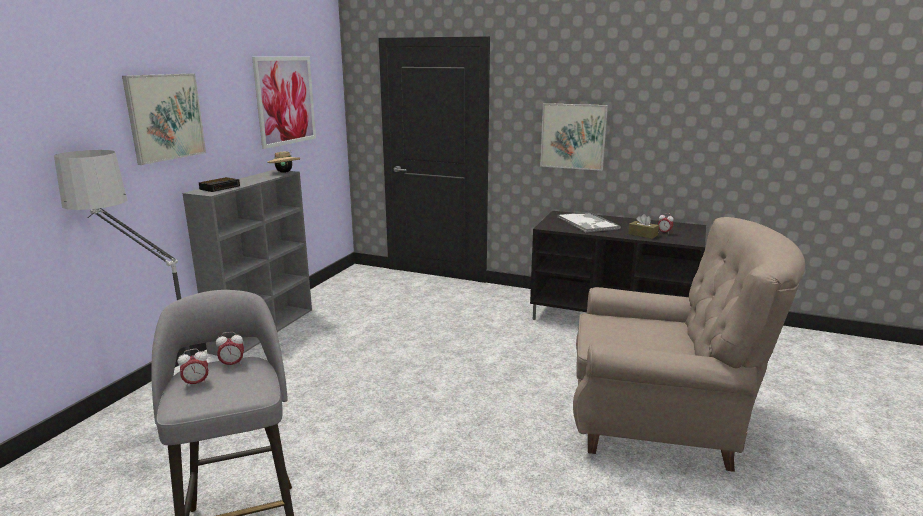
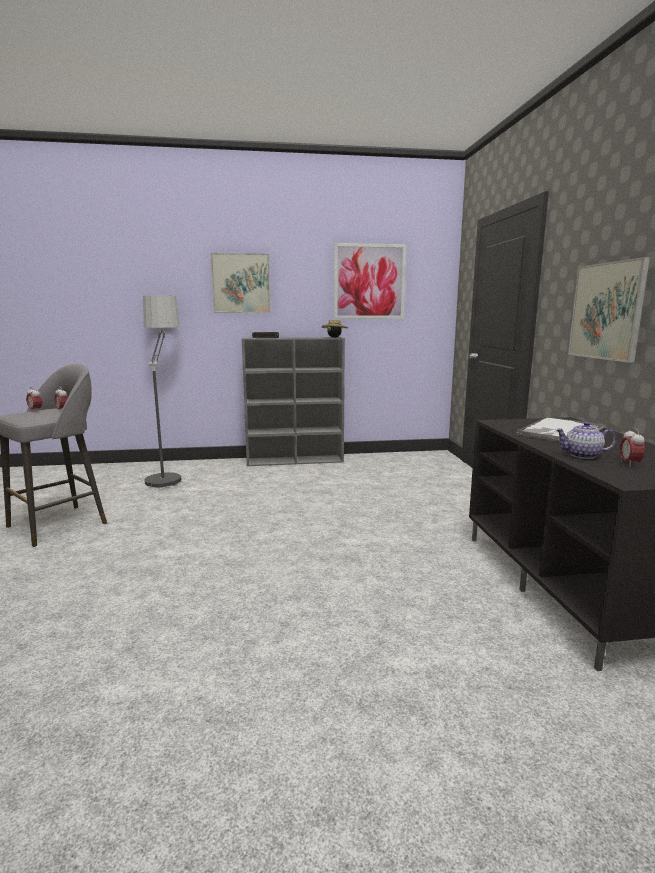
camera: 60 degrees right, 5 degrees down
beige armchair [573,217,805,472] -> none
brown tissue box [628,214,659,239] -> teapot [555,422,616,459]

